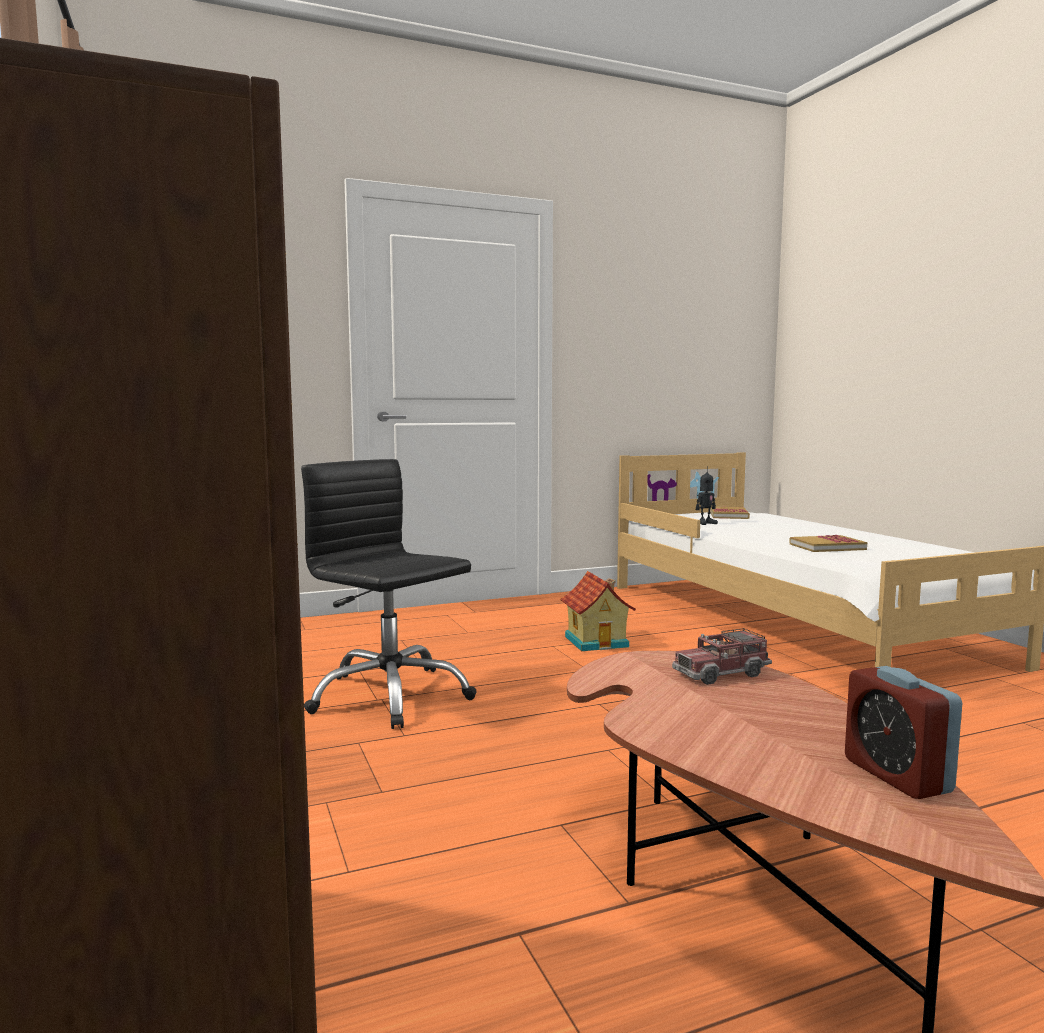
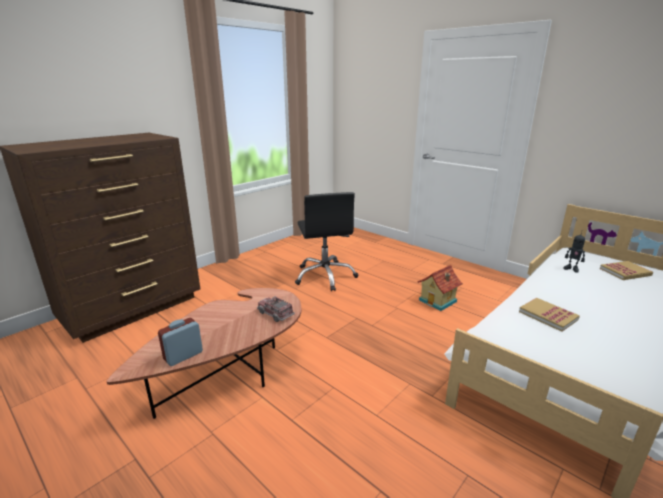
camera: 65 degrees right, 15 degrees up
black office chair [301,459,477,729] -> black office chair turned 150 degrees clockwise [295,192,358,291]

